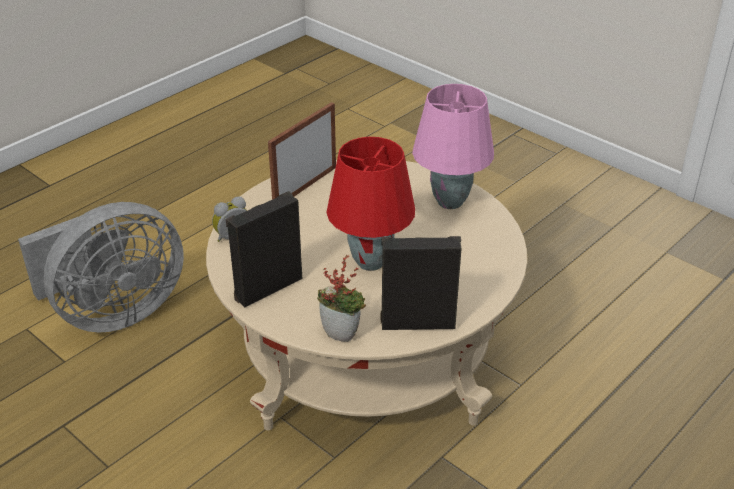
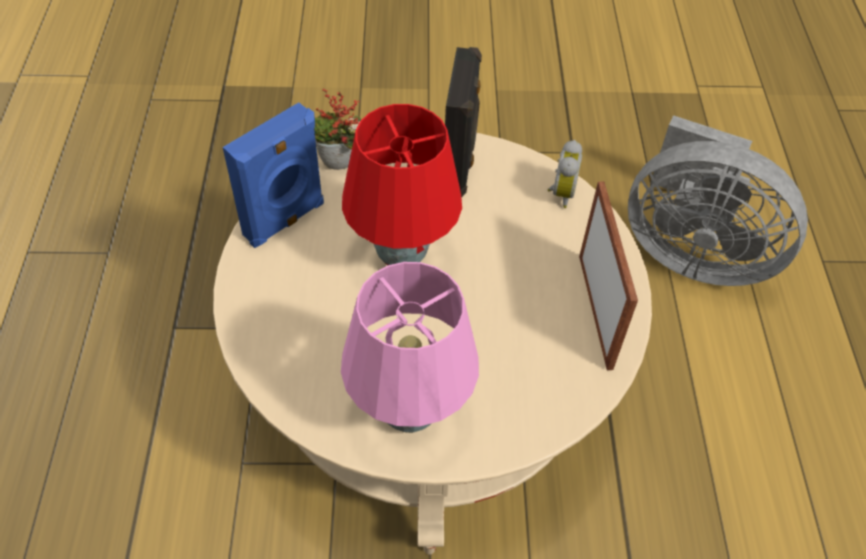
camera: 135 degrees right, 15 degrees up
grey fan [18,202,184,333] -> grey fan turned 75 degrees counterclockwise [628,115,808,286]
black speaker [381,236,462,330] -> blue speaker [223,102,324,248]

